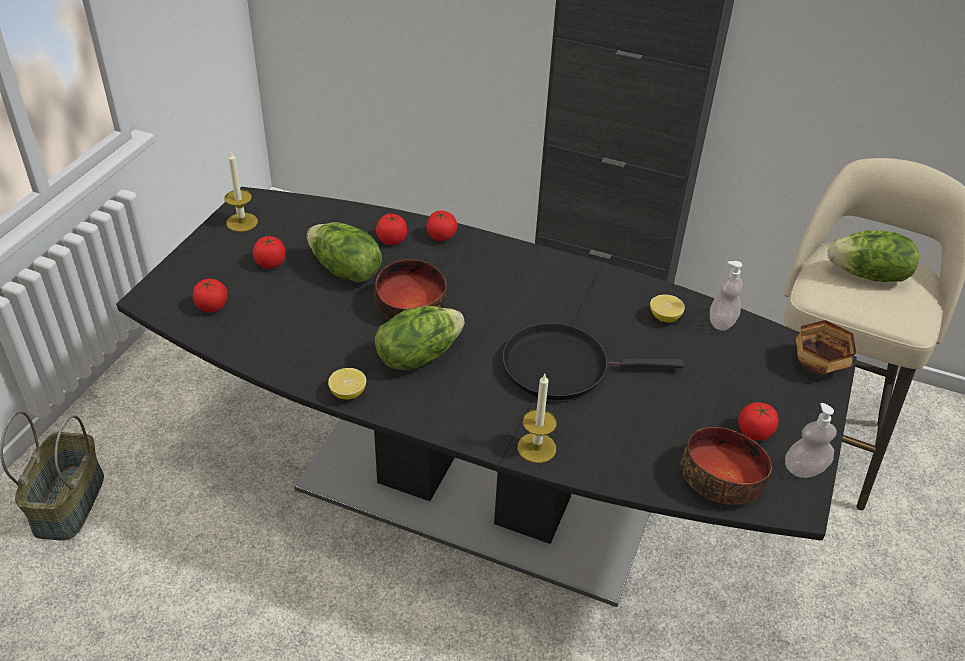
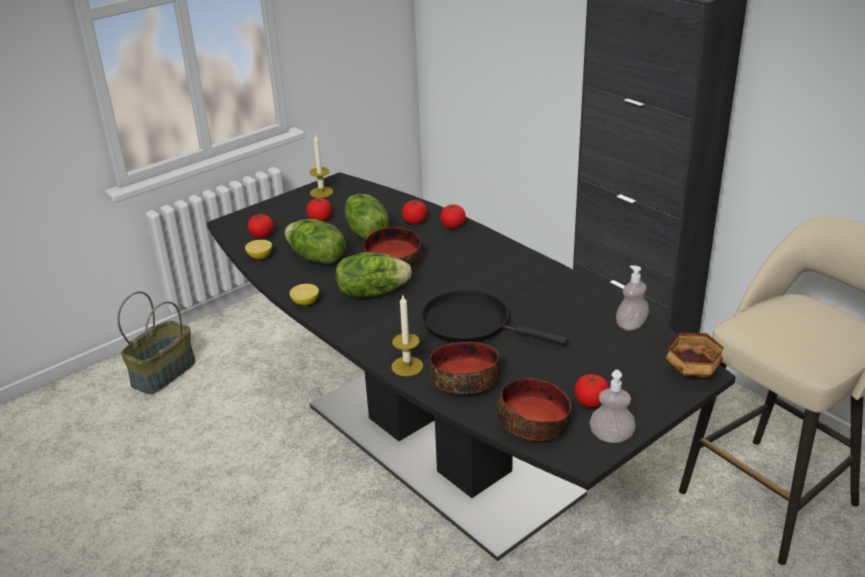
camera: 30 degrees right, 10 degrees down
lemon [650,294,685,322] -> lemon moved to [245,240,272,259]
lettuce [827,230,919,282] -> lettuce moved to [285,219,346,264]
none -> bowl [429,342,500,394]

